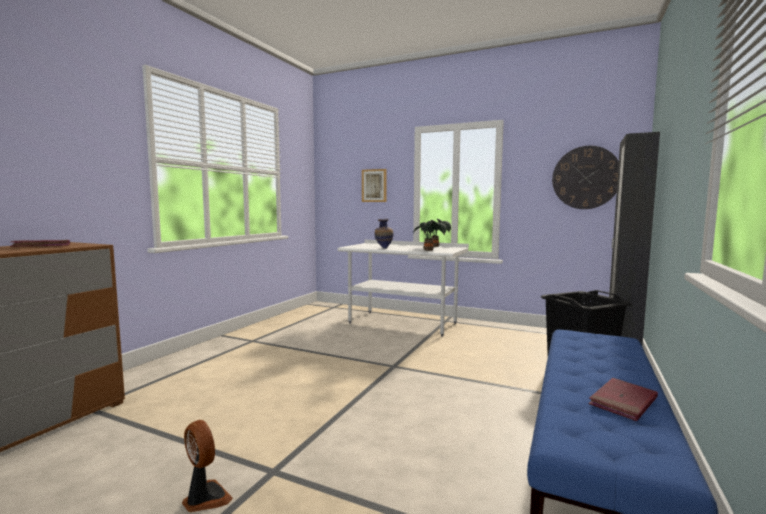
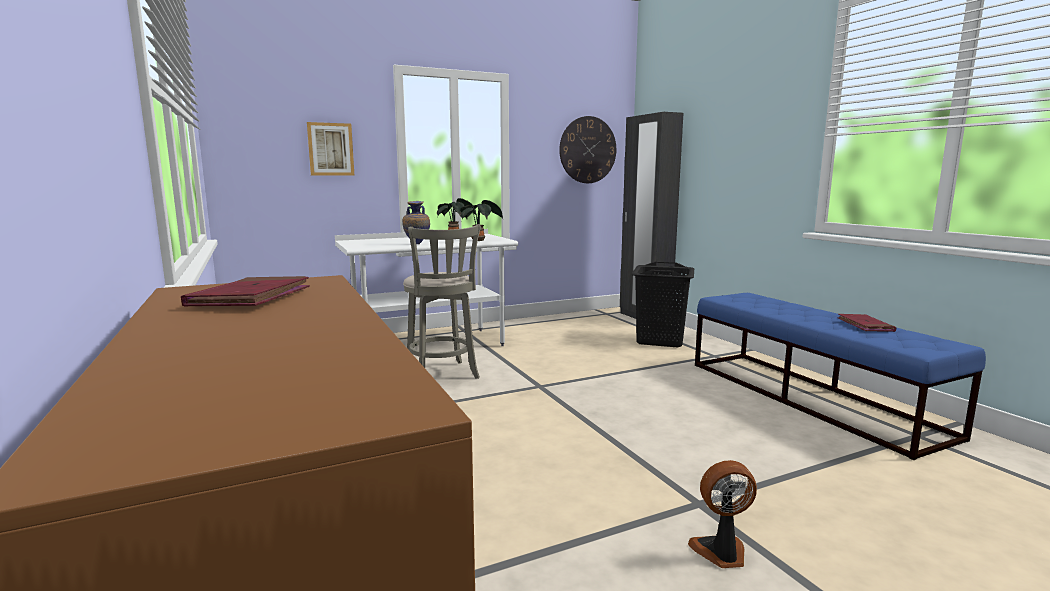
camera: 50 degrees left, 5 degrees up
none -> grey stool [403,224,481,379]

